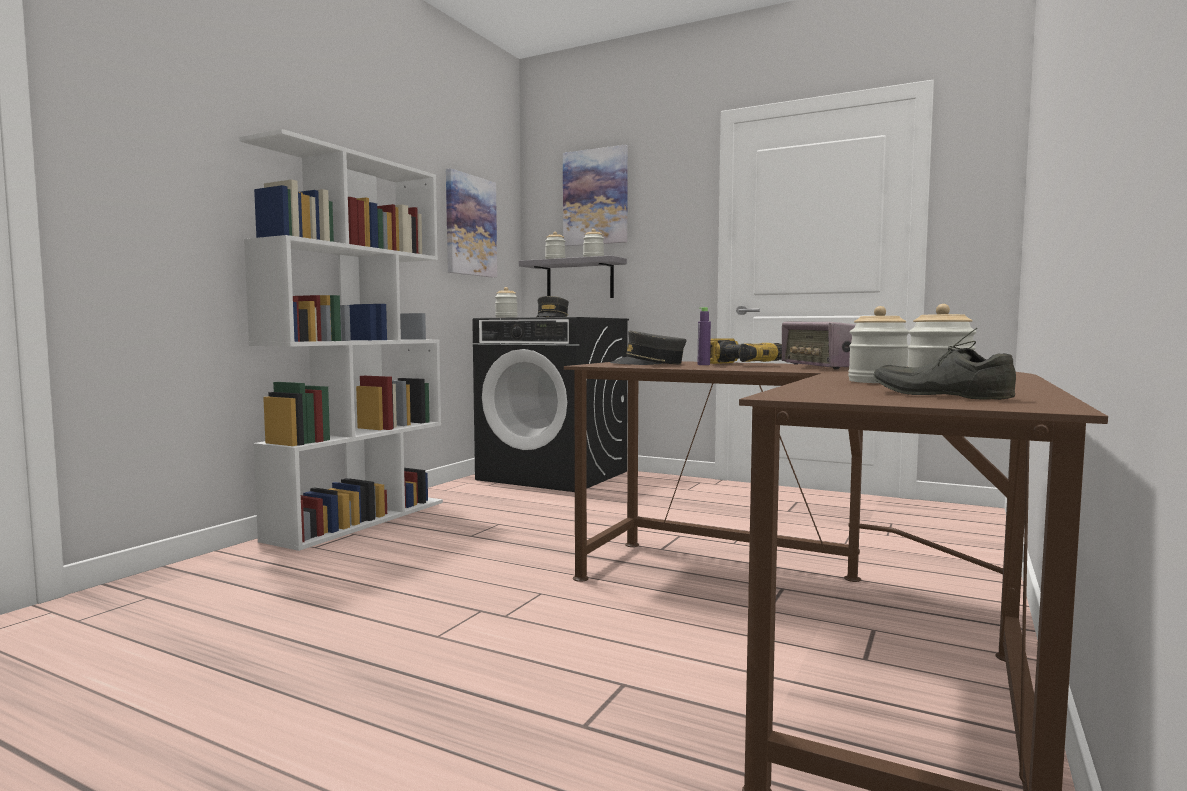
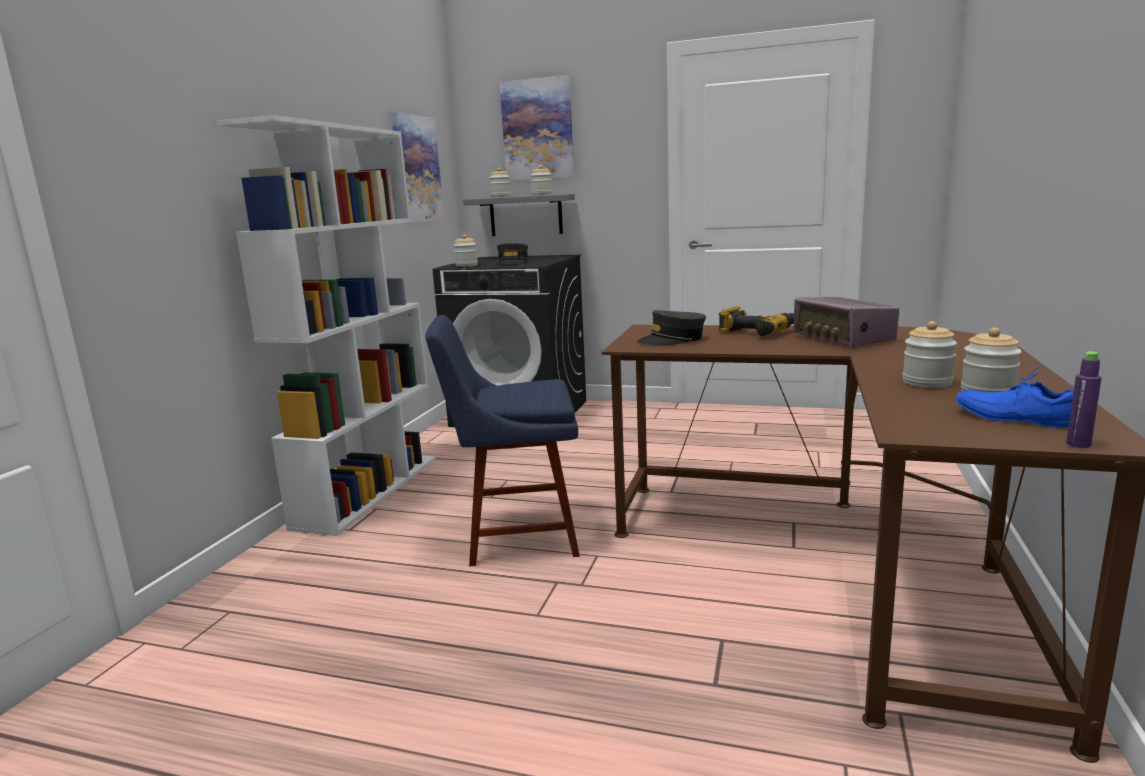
camera: 10 degrees left, 10 degrees up
purple bottle [698,307,711,365] -> purple bottle moved to [1066,352,1102,448]
grey shoe [874,328,1016,400] -> blue shoe [956,363,1074,428]
none -> blue chair [425,315,580,566]

